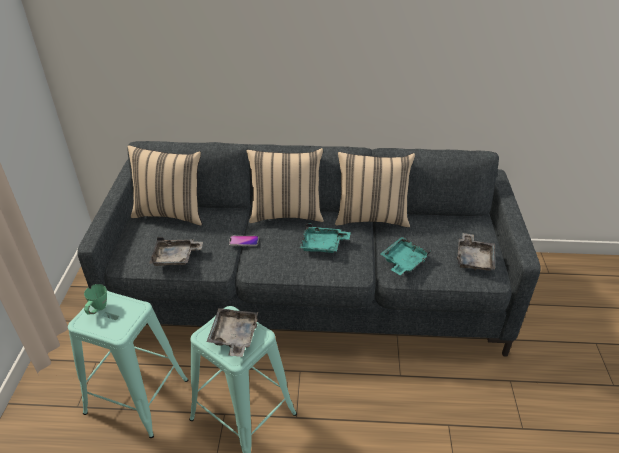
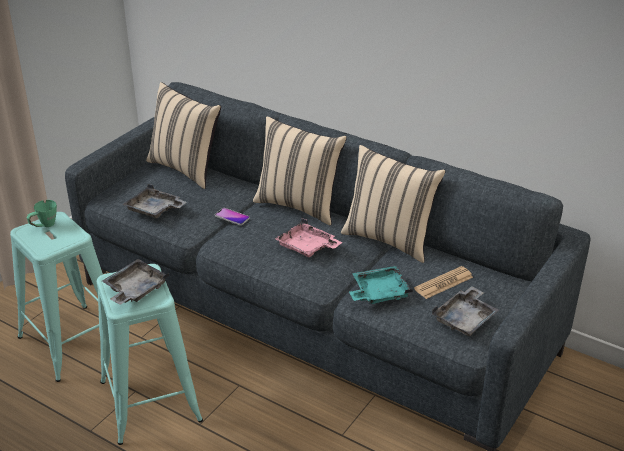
camera: 30 degrees right, 5 degrees down
turquoise tray [300,223,351,253] -> pink tray [275,218,343,257]
none -> newspaper [414,266,473,299]

